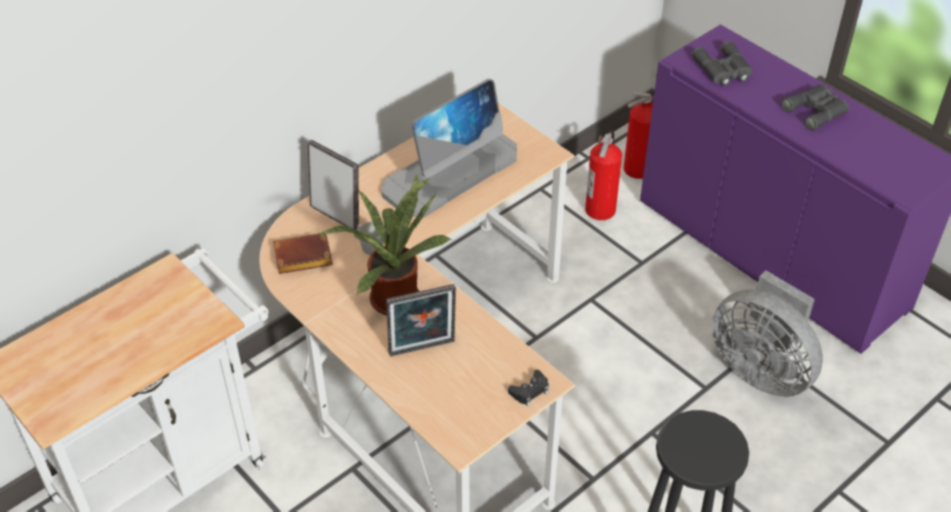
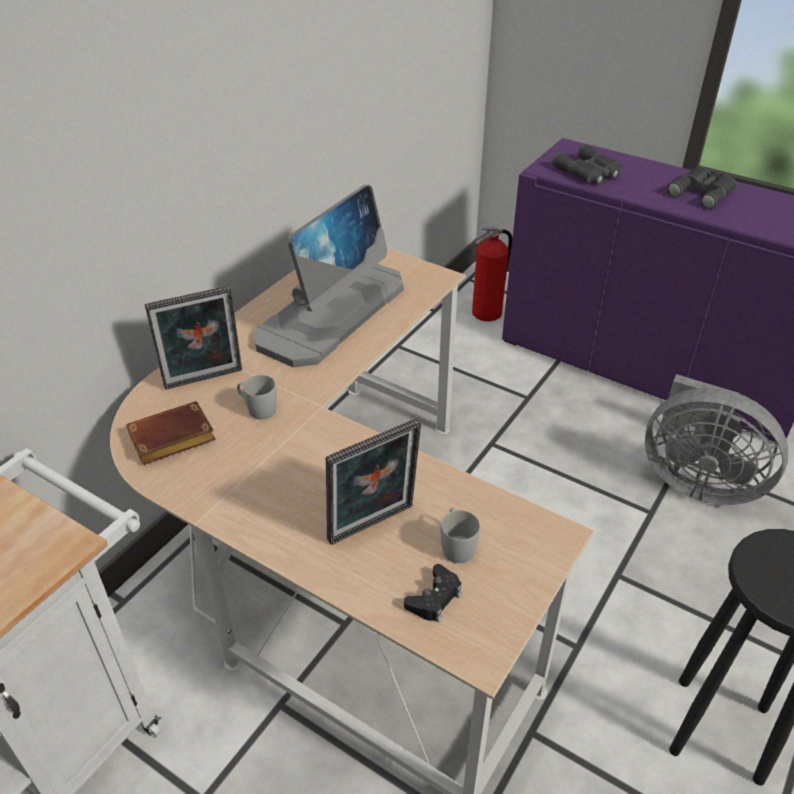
camera: 15 degrees left, 5 degrees down
picture frame [308,140,359,230] -> picture frame turned 135 degrees clockwise [144,286,242,390]
potted plant [317,174,453,315] -> none
black game controller [508,370,549,406] -> black game controller moved to [404,564,462,622]
fire extinguisher [585,131,622,220] -> none
none -> white mug [440,508,480,563]

